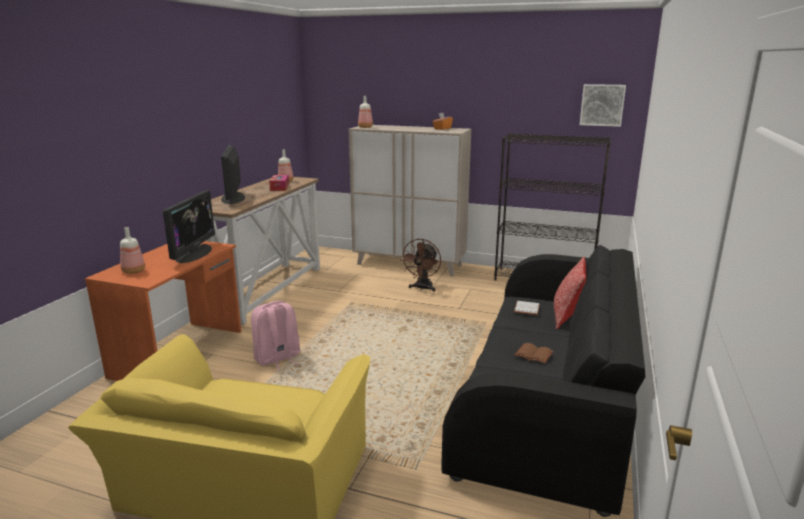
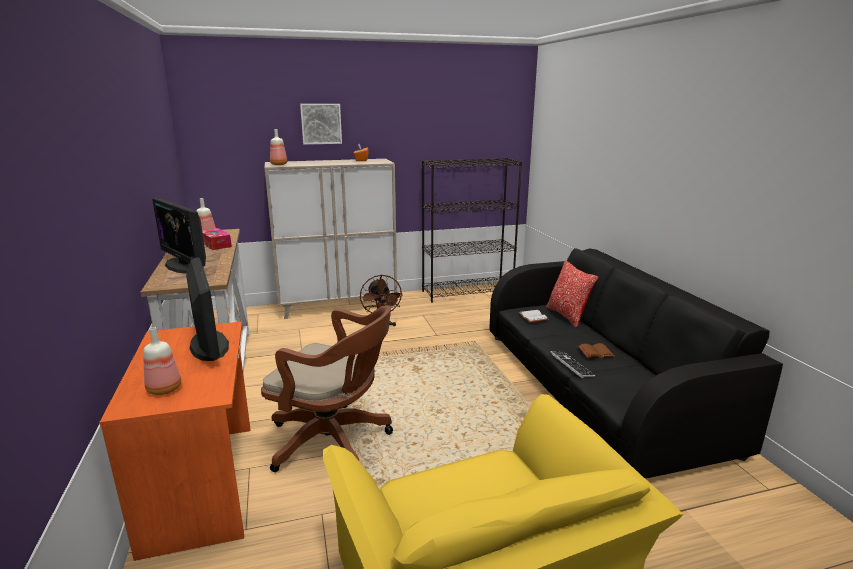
camera: 35 degrees left, 0 degrees up
pink backpack [251,301,301,371] -> brown office chair [261,305,393,472]
picture [580,84,626,127] -> picture moved to [300,104,342,145]
none -> keyboard [550,351,595,378]

